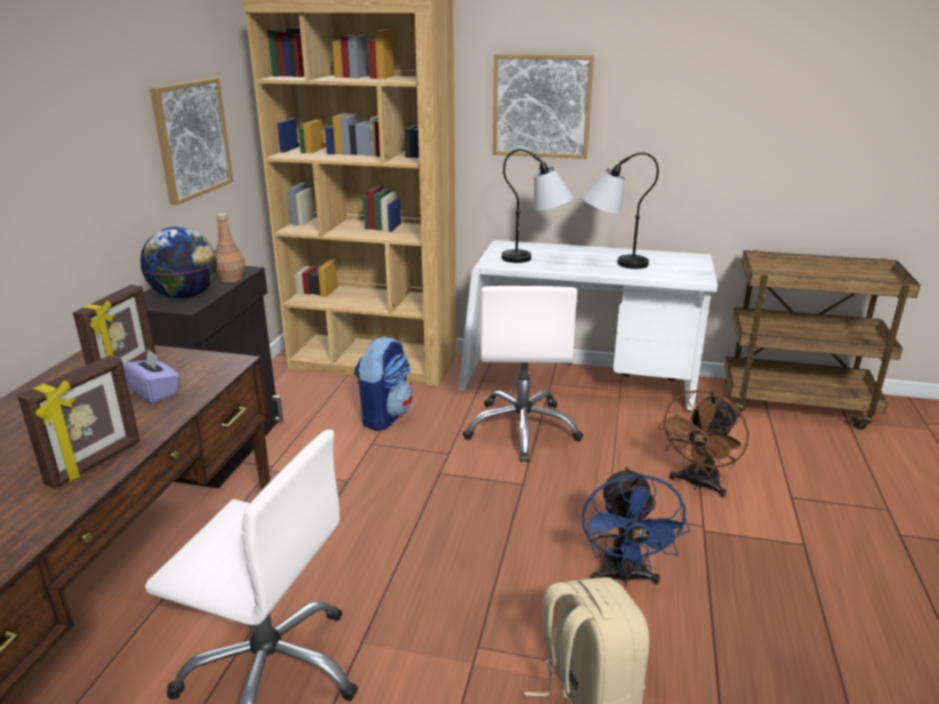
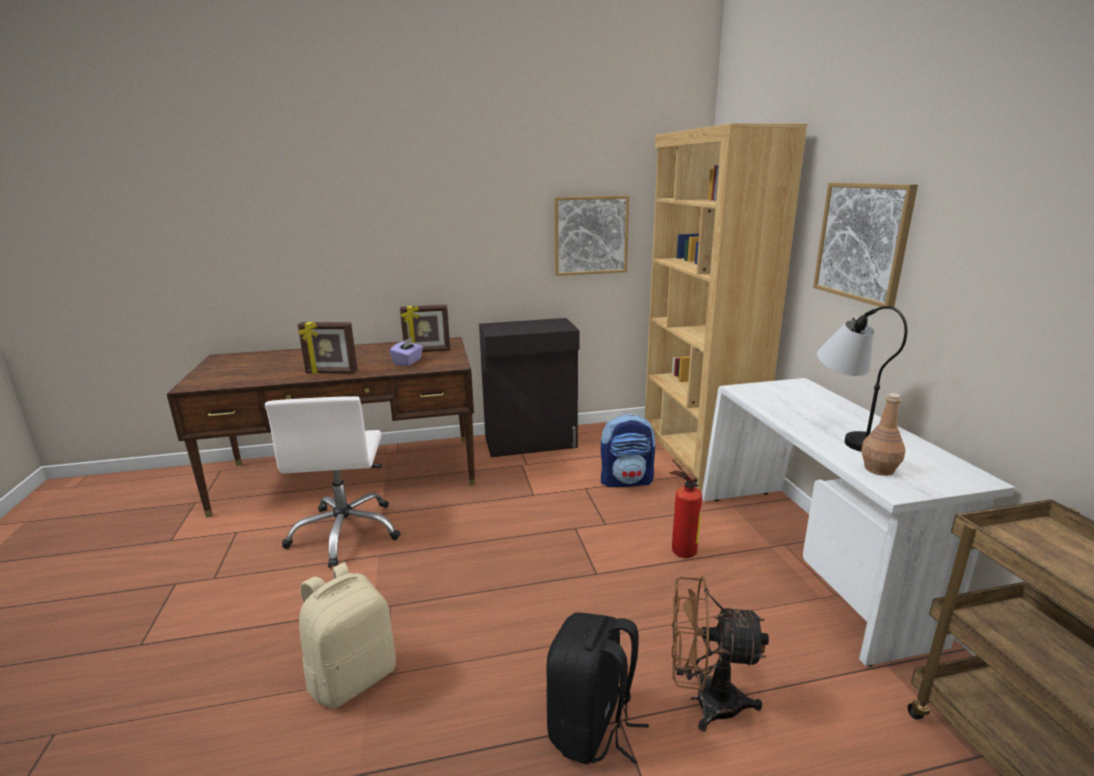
camera: 65 degrees right, 5 degrees down
globe [140,227,217,299] -> none
brown bottle [215,213,245,283] -> brown bottle moved to [861,393,906,476]
white office chair [463,286,583,462] -> fire extinguisher [669,458,702,558]
table lamp [502,149,574,263] -> none
blue fan [582,467,690,587] -> none
none -> black backpack [546,613,649,764]

